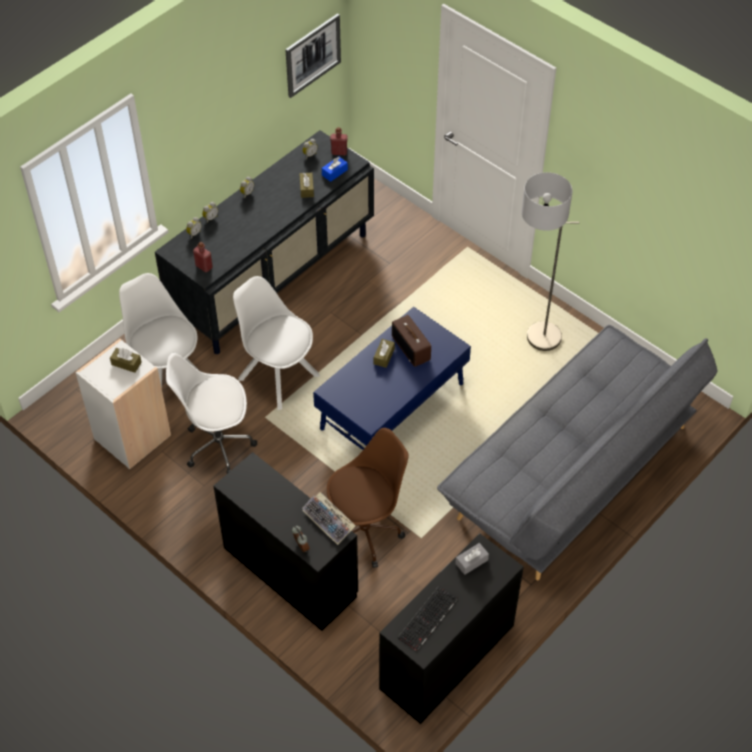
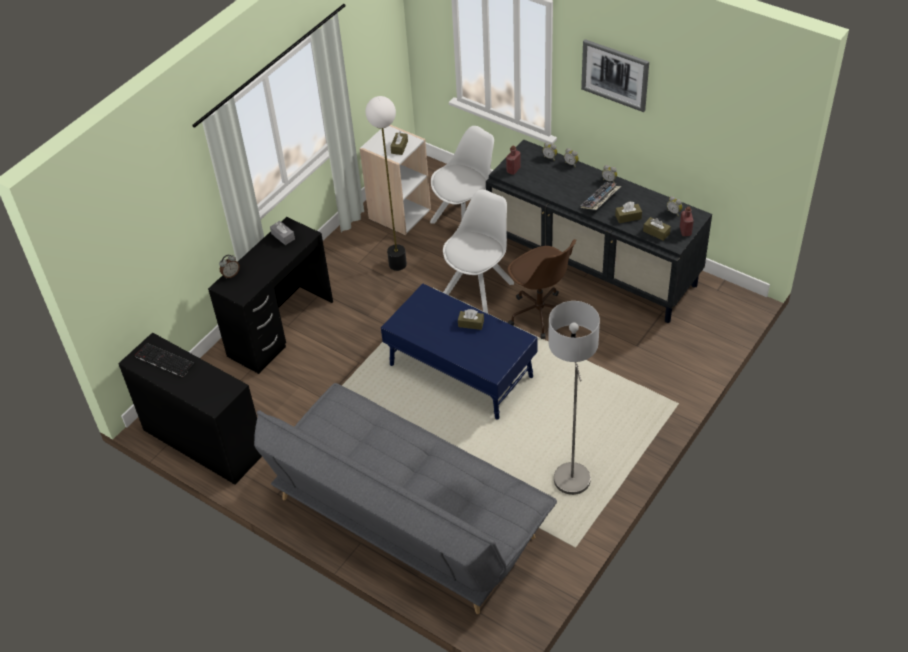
camera: 85 degrees right, 5 degrees down
white office chair [166,353,257,474] -> floor lamp [365,96,407,271]
picture [285,13,341,98] -> picture moved to [581,39,649,112]
keyboard [302,492,356,545] -> keyboard moved to [581,182,621,210]
blue tissue box [322,156,348,182] -> brown tissue box [643,217,671,241]
brown office chair [327,428,409,568] -> brown office chair moved to [507,239,576,339]
radio [392,315,431,367] -> none
grey tissue box [455,543,489,575] -> grey tissue box moved to [270,221,295,245]

